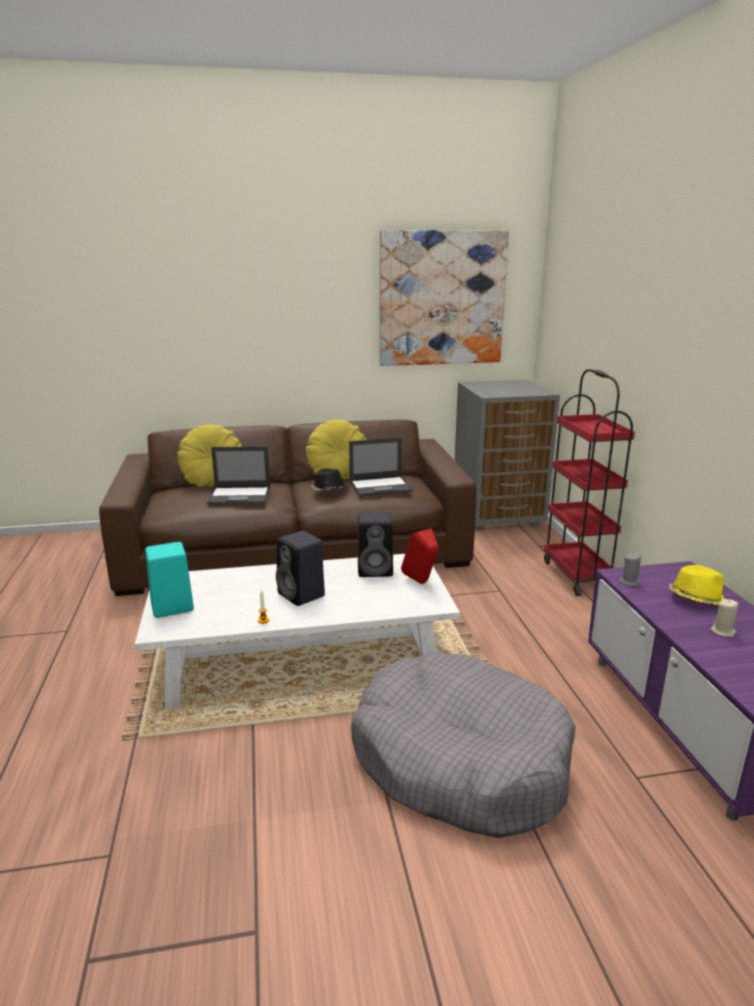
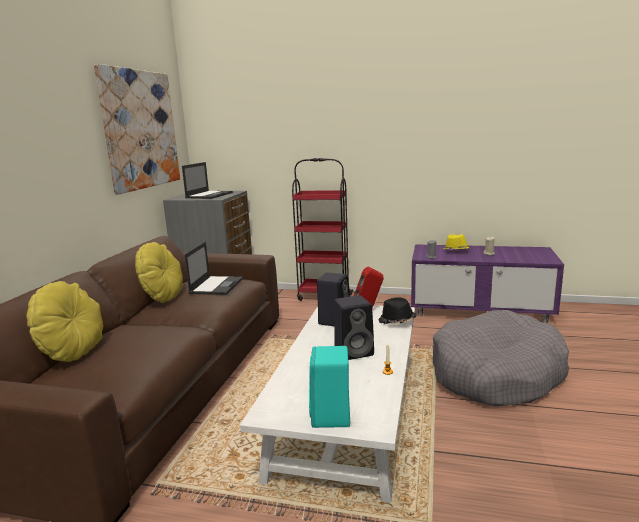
camera: 65 degrees left, 5 degrees down
laptop [207,446,270,505] -> laptop moved to [182,162,233,199]
black hat [311,468,349,490] -> black hat moved to [378,297,416,324]

